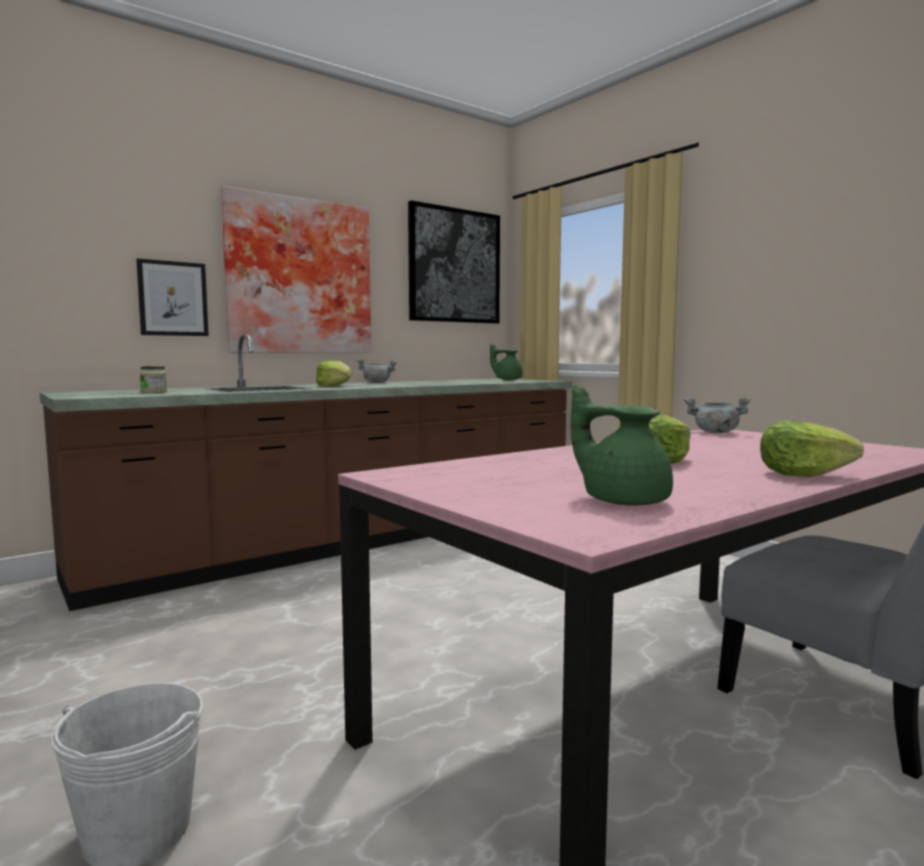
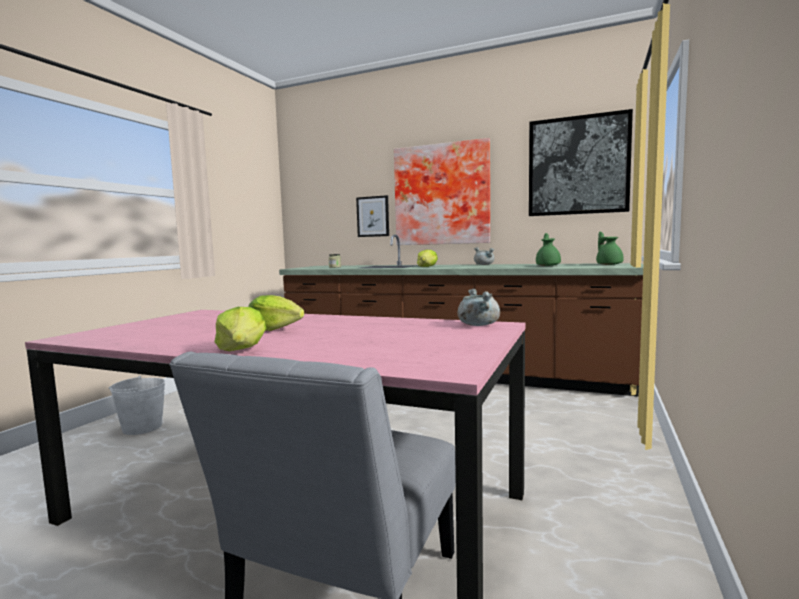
camera: 60 degrees right, 0 degrees up
green teapot [571,385,673,506] -> green teapot moved to [536,233,561,266]

